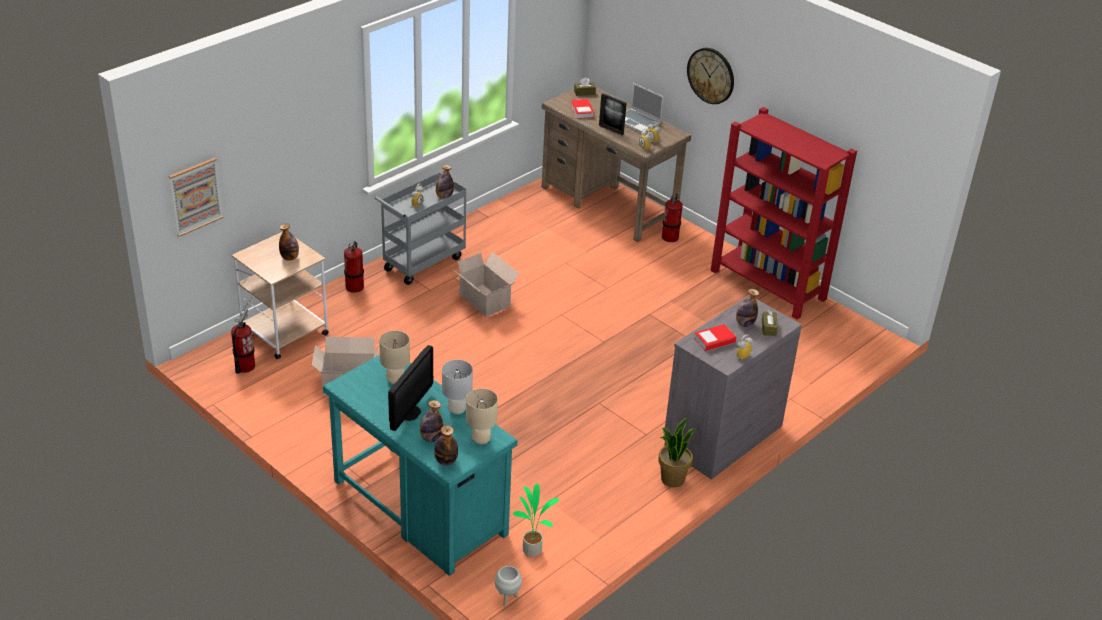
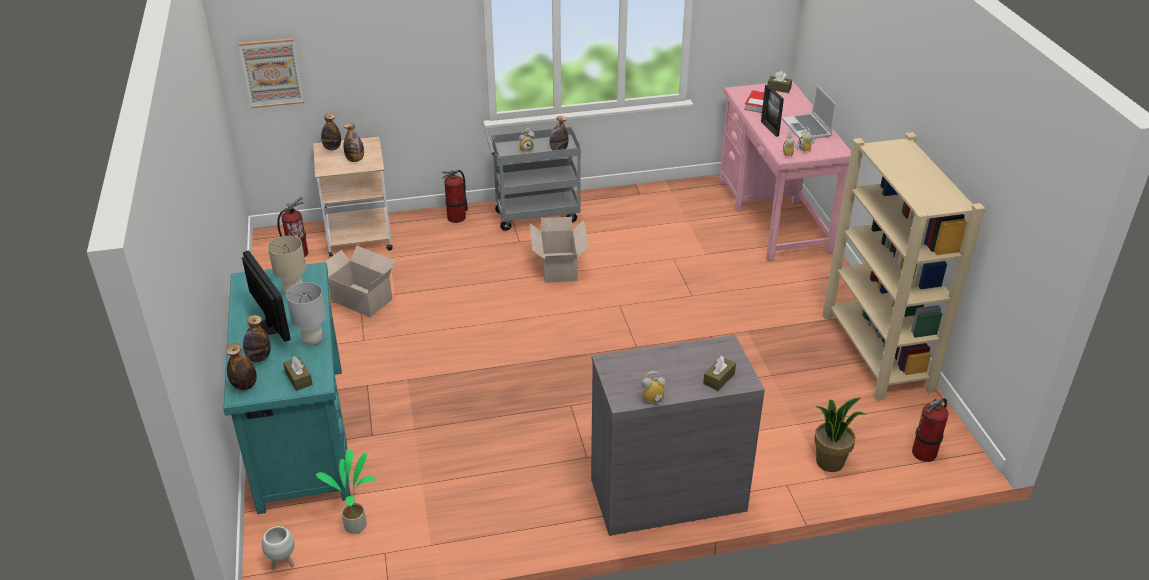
camera: 35 degrees right, 0 degrees up
monitor [388,345,433,431] -> monitor turned 90 degrees counterclockwise [242,250,291,342]
beige table lamp [466,389,498,445] -> brown tissue box [283,356,313,391]
brown desk [542,88,691,242] -> pink desk [719,81,851,262]
potted plant [658,418,698,487] -> potted plant moved to [814,397,865,472]
fire extinguisher [662,194,683,242] -> fire extinguisher moved to [912,398,949,462]
wall clock [687,48,734,104] -> none
book [694,324,736,351] -> none
red bookcase [711,107,857,319] -> beige bookcase [822,132,985,401]
bottle [736,289,759,327] -> bottle moved to [321,113,341,150]

